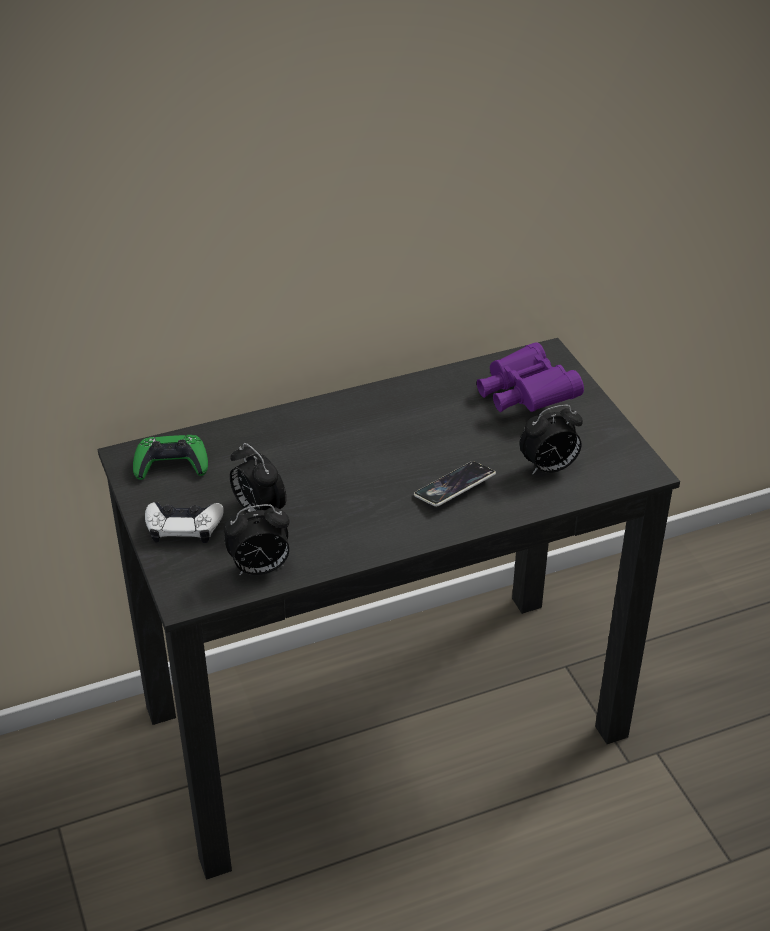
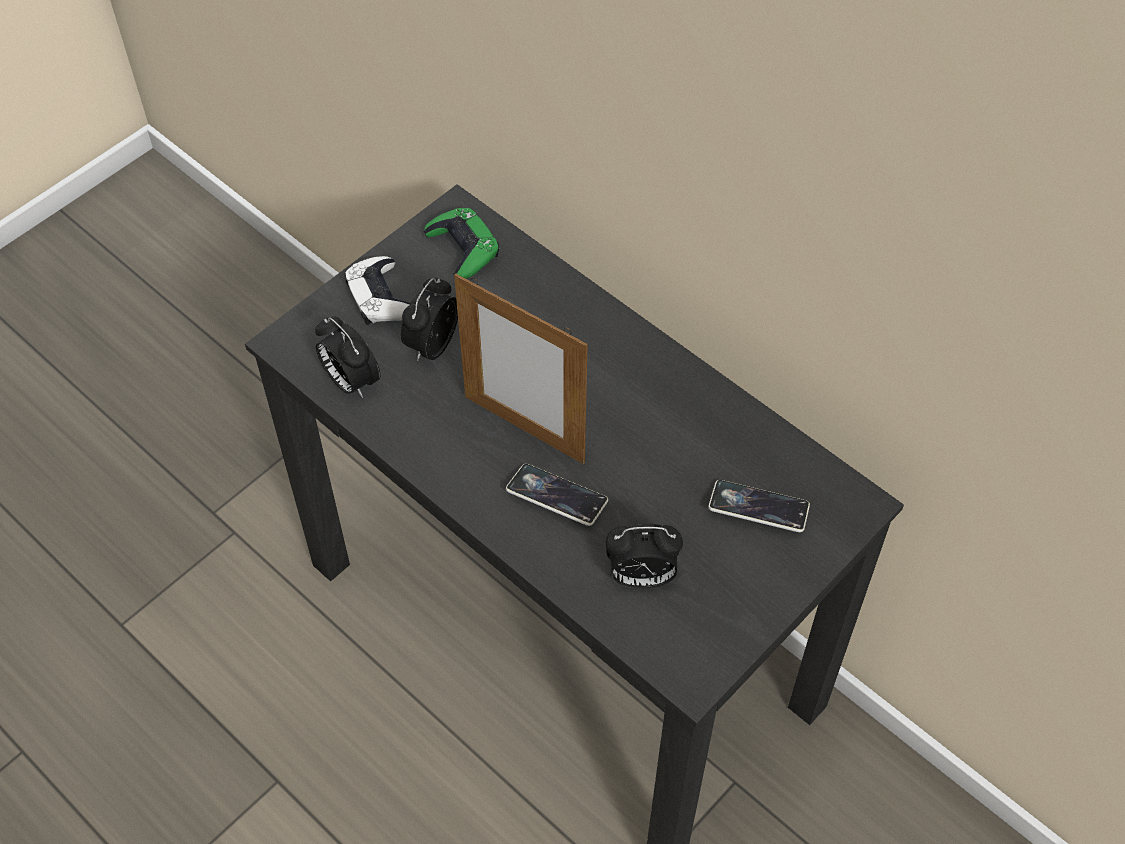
camera: 65 degrees right, 15 degrees up
purple binoculars [477,342,584,412] -> phone [708,480,810,532]
alarm clock [519,405,583,475] -> alarm clock turned 45 degrees counterclockwise [606,523,683,589]
none -> picture frame [454,274,588,464]

